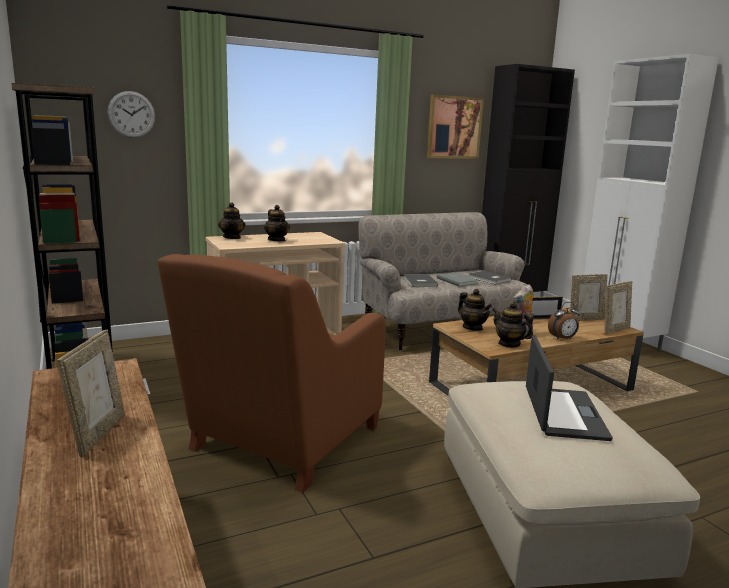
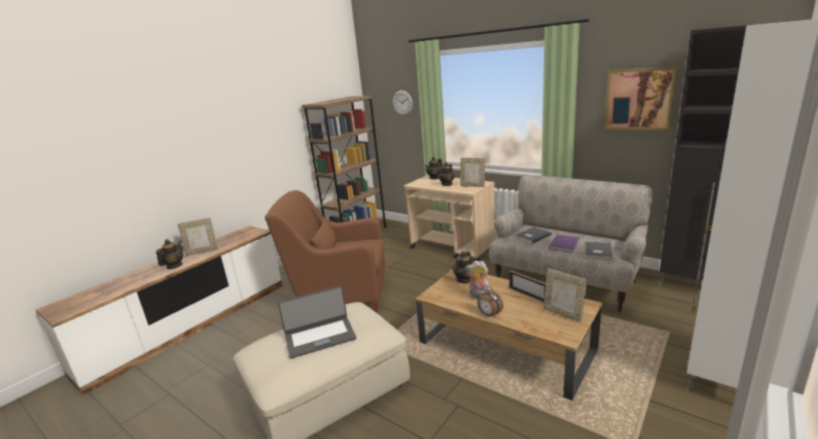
camera: 65 degrees right, 5 degrees up
grey book [436,272,479,287] -> purple book [548,234,580,253]
teapot [493,302,533,348] -> teapot moved to [156,239,183,269]
picture frame [604,281,632,335] -> picture frame moved to [460,158,485,187]

